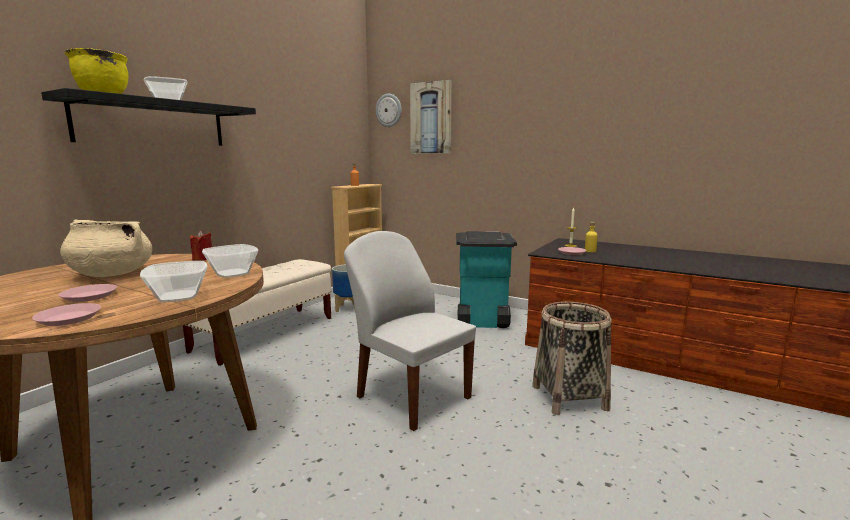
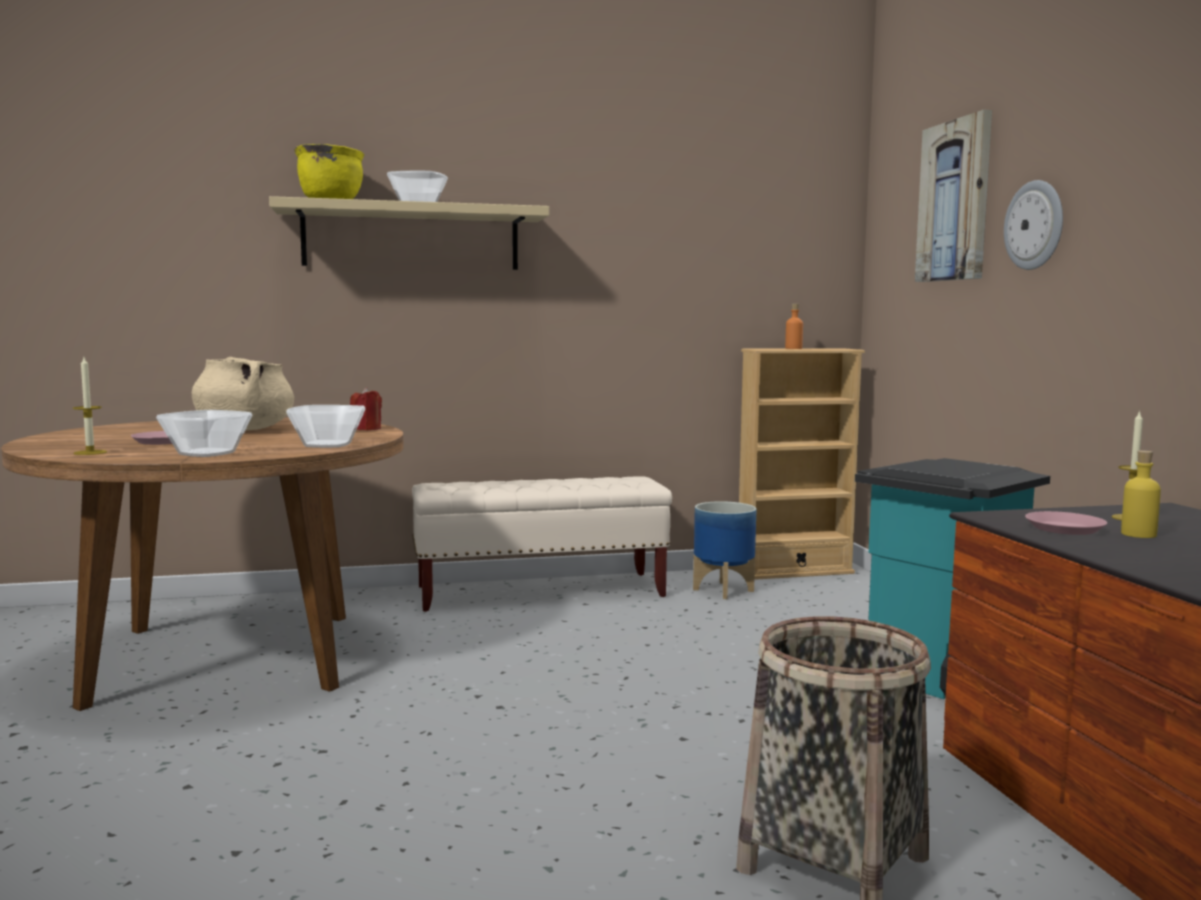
camera: 45 degrees right, 5 degrees down
pink plate [32,303,101,326] -> candle [73,357,107,455]
black shelf [41,88,256,146] -> beige shelf [269,196,549,270]
white chair [344,231,476,431] -> none
wall clock [376,94,402,127] -> wall clock moved to [1004,180,1063,270]

